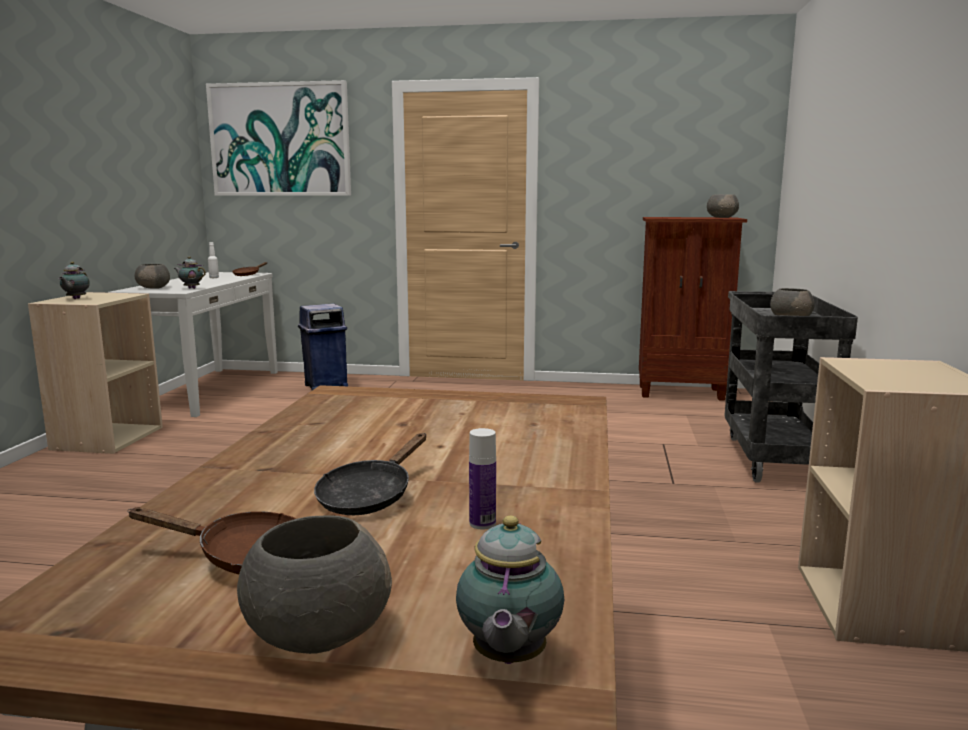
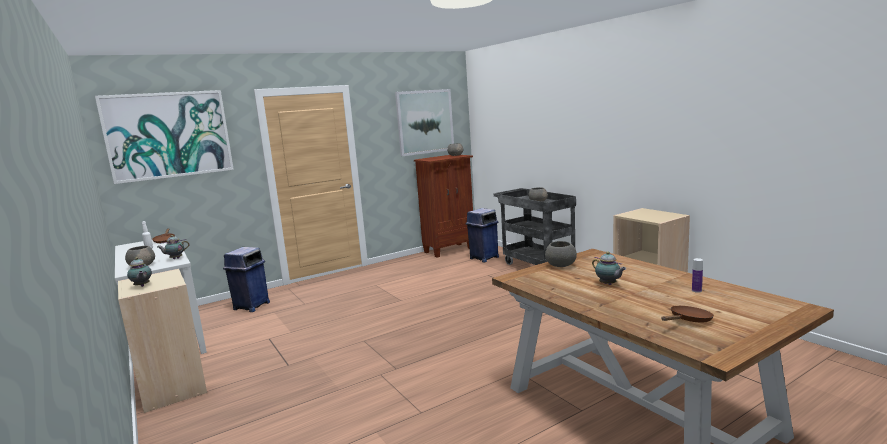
camera: 40 degrees left, 0 degrees up
grey bowl [237,515,392,654] -> grey bowl moved to [545,241,577,267]
black frying pan [314,433,426,515] -> none
teapot [456,516,564,664] -> teapot moved to [592,252,626,285]
none -> picture [395,89,454,156]
none -> blue trash can [466,208,499,262]

